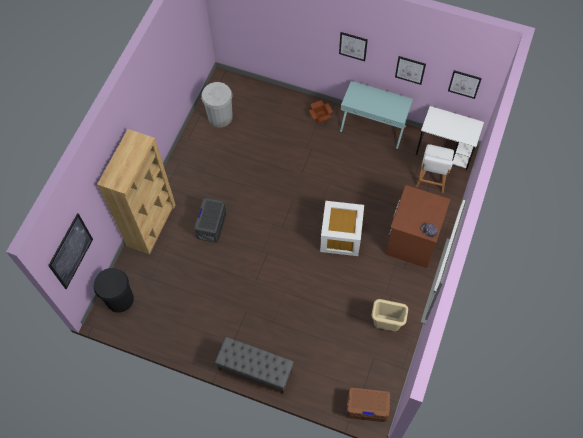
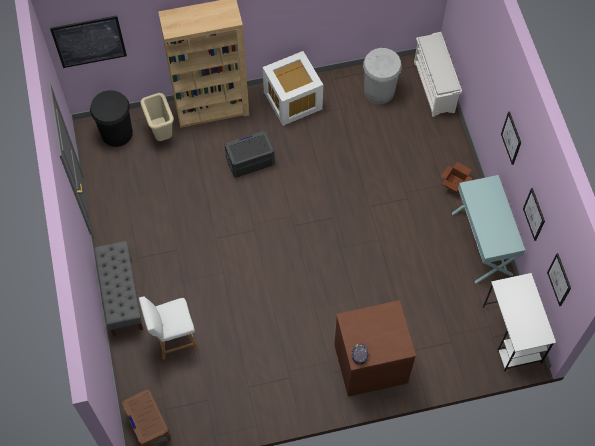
camera: 55 degrees right, 0 degrees up
white storage box [320,201,364,256] -> white storage box moved to [263,51,323,126]
beige trash can [372,299,408,331] -> beige trash can moved to [140,93,174,141]
white stool [416,144,454,193] -> white stool moved to [139,296,199,360]
none -> white shoe rack [414,32,462,117]

